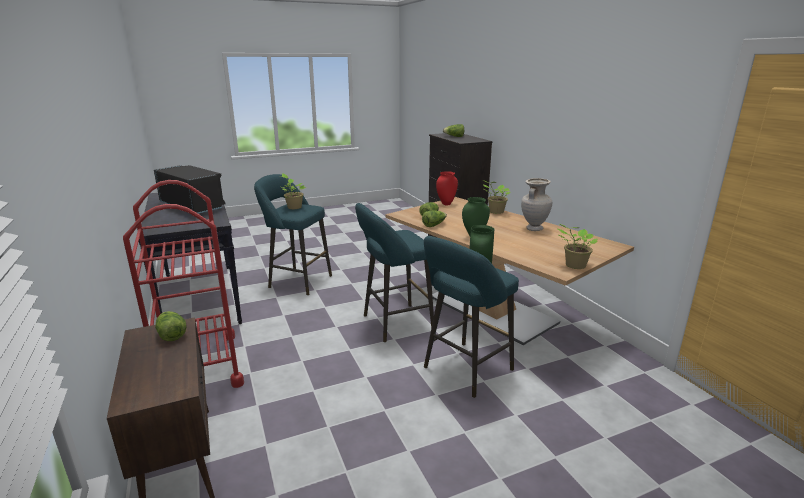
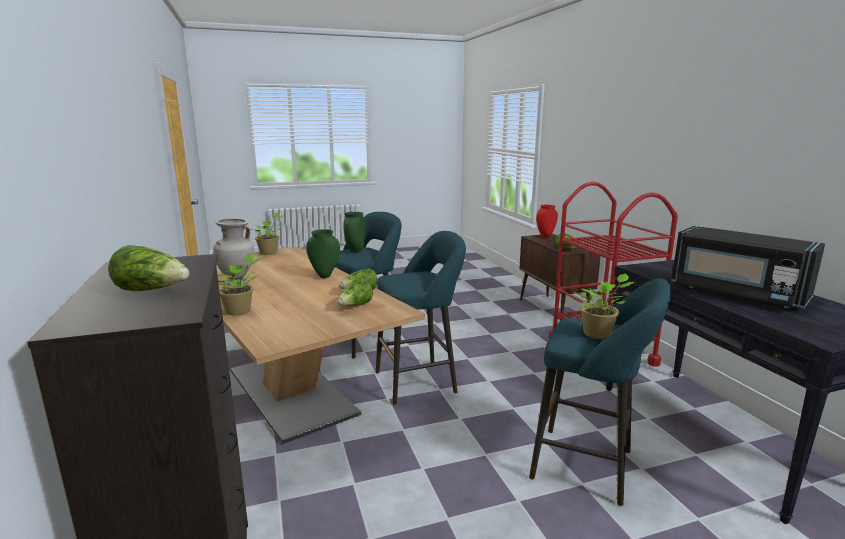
camera: 175 degrees left, 5 degrees down
red vase [436,171,458,205] -> red vase moved to [536,205,558,238]

